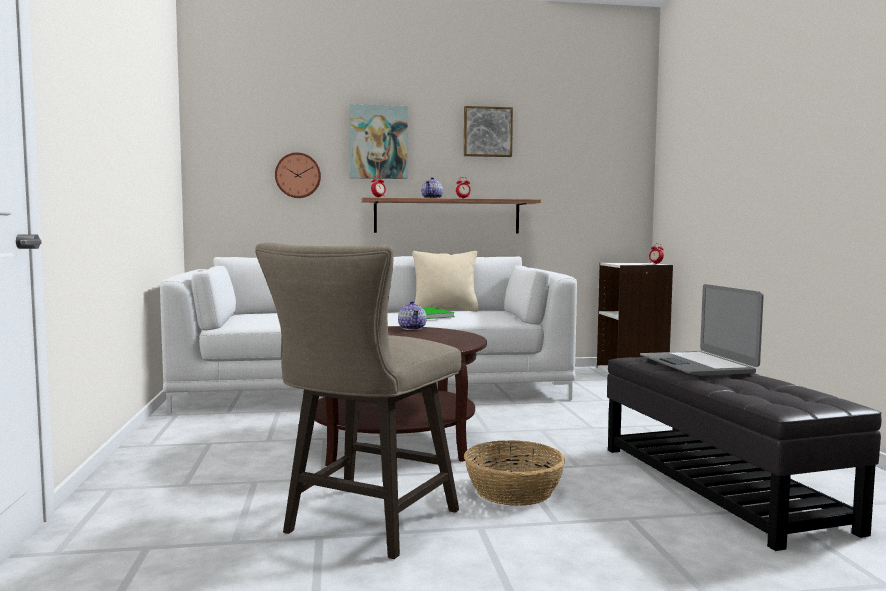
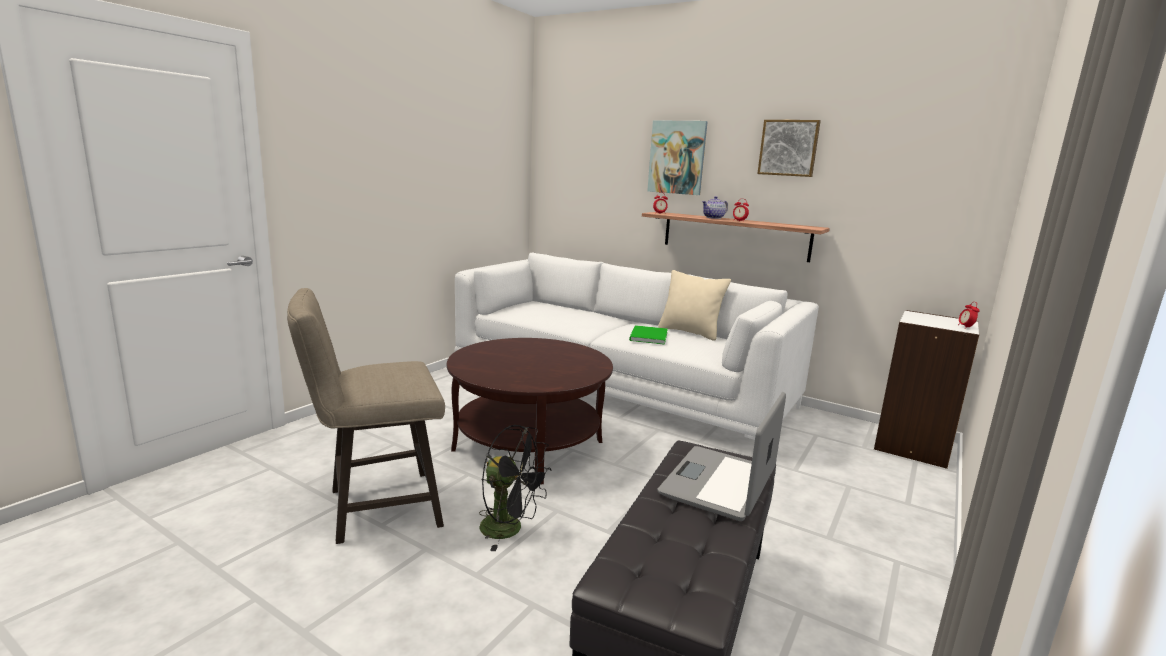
camera: 40 degrees right, 10 degrees up
wall clock [275,152,321,198] -> none
teapot [398,301,427,330] -> none
basket [464,440,565,506] -> black fan [479,425,551,551]

